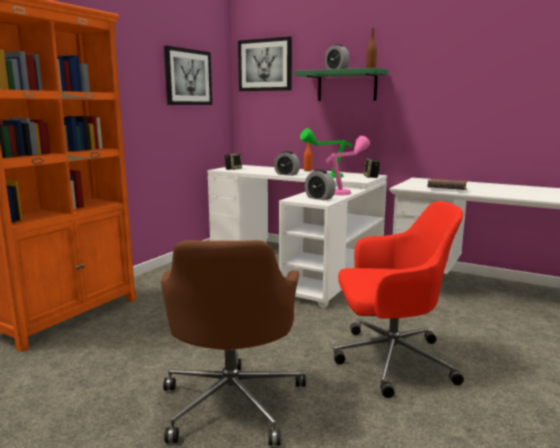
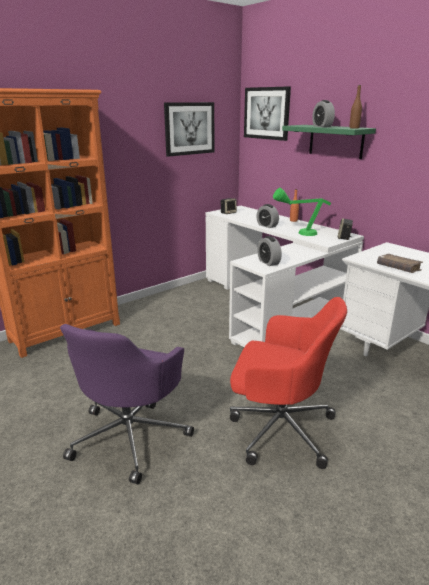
camera: 20 degrees right, 10 degrees up
brown office chair [161,240,306,446] -> purple office chair [60,324,194,484]
pink table lamp [326,136,370,195] -> none

